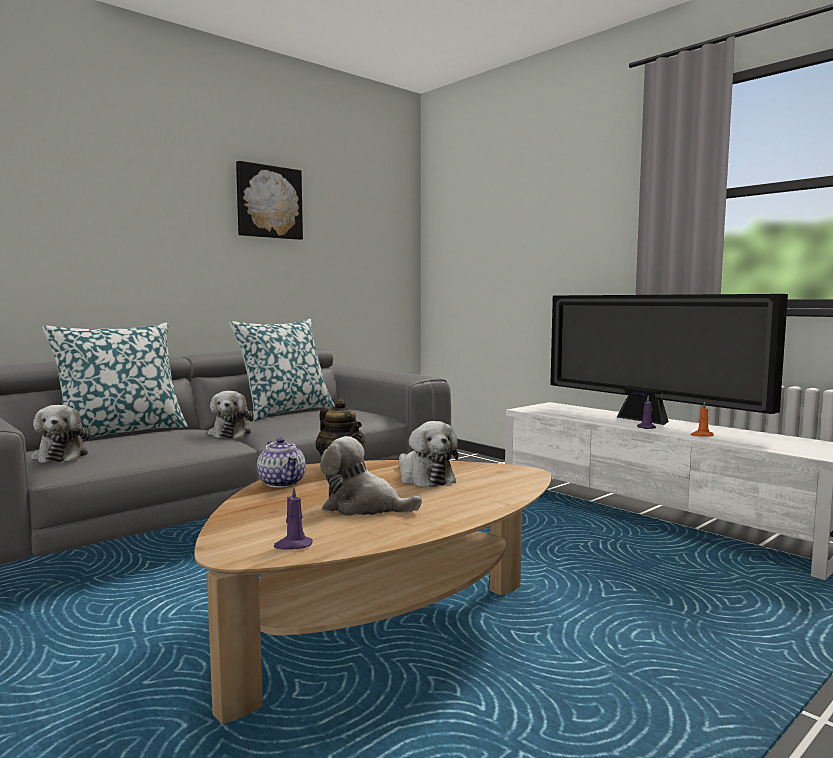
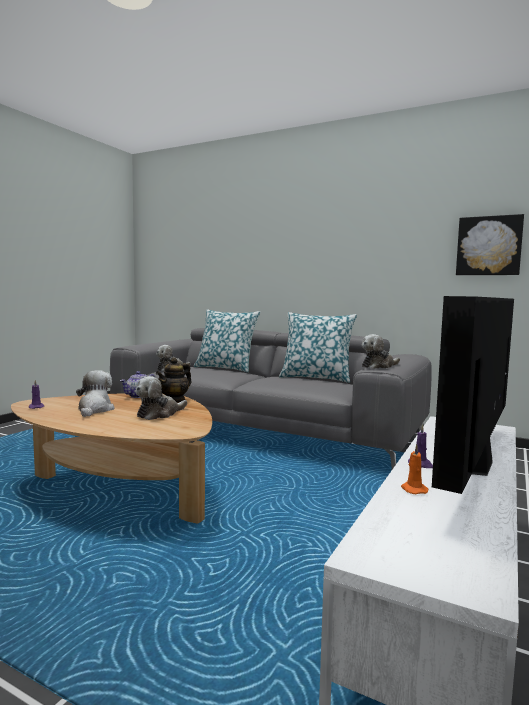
camera: 70 degrees right, 0 degrees up
plush toy [208,391,254,439] -> plush toy moved to [362,334,400,369]
picture [236,161,303,240] -> picture moved to [456,214,524,275]

